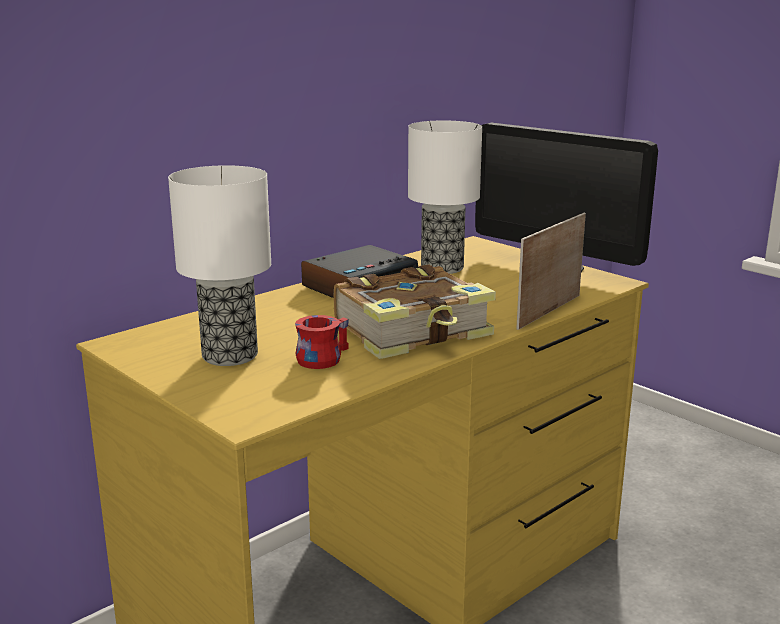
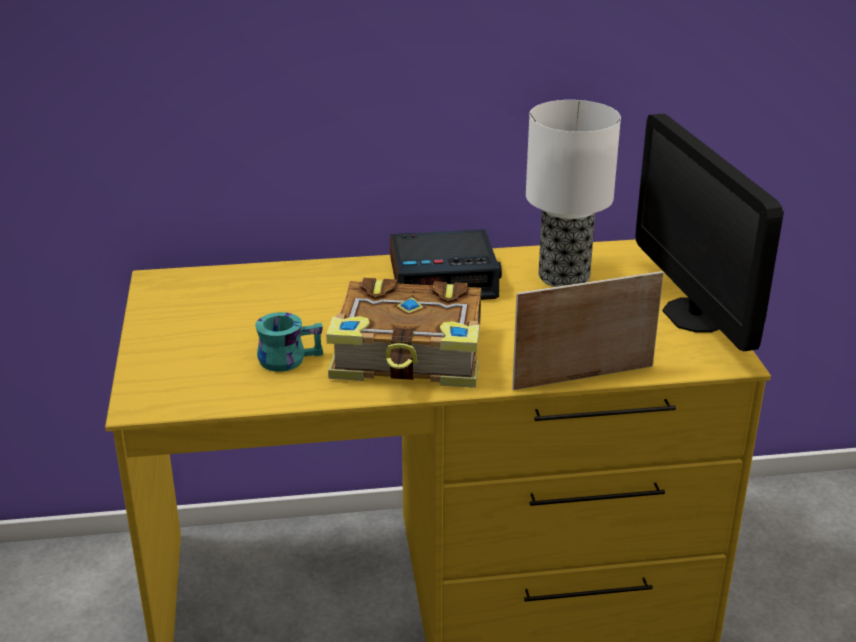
camera: 35 degrees right, 10 degrees up
table lamp [168,165,271,366] -> none
red mug [295,315,349,369] -> turquoise mug [255,312,323,372]

